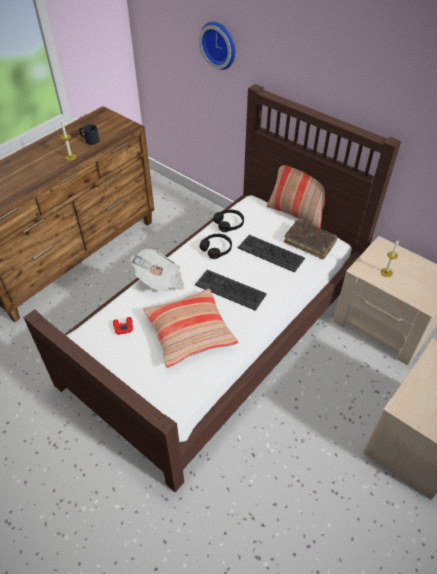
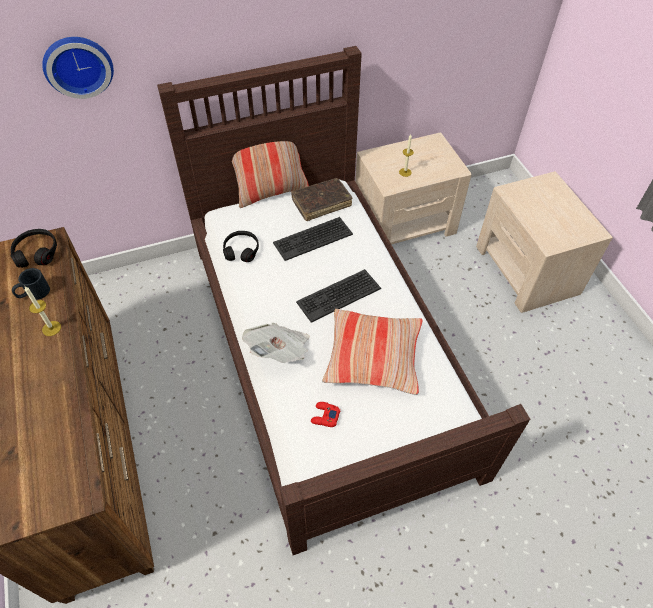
camera: 60 degrees left, 5 degrees up
black headphones [200,234,232,259] -> black headphones moved to [11,229,57,268]

